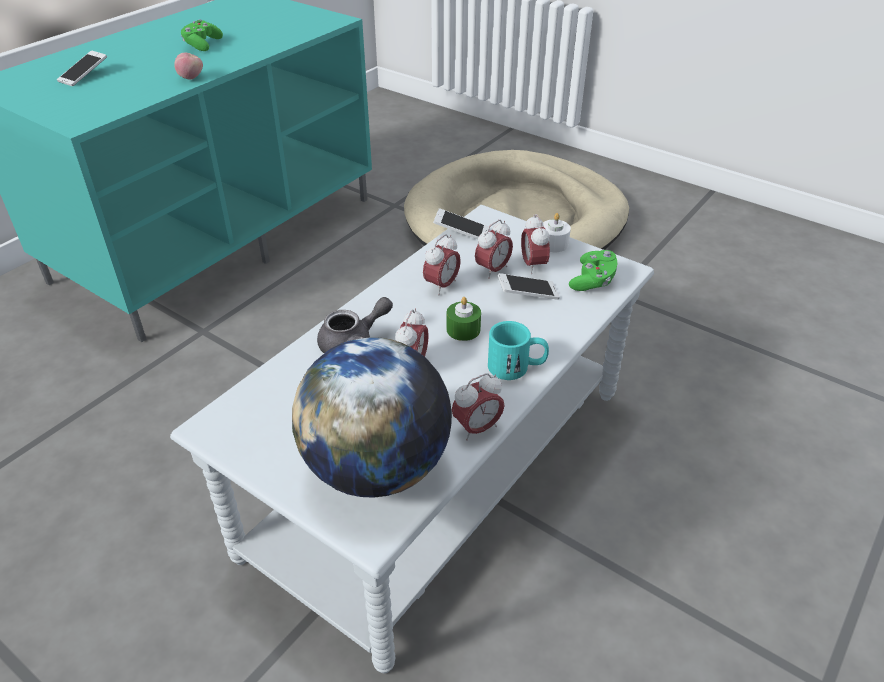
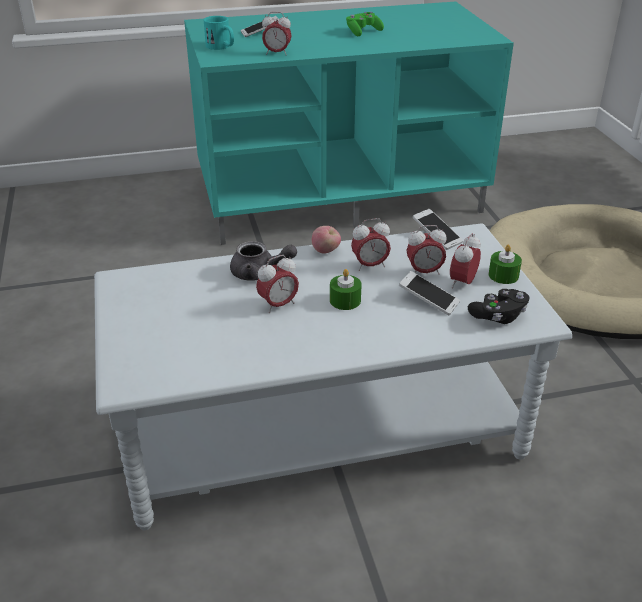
camera: 40 degrees right, 5 degrees down
apple [174,53,203,80] -> apple moved to [312,226,341,254]
globe [292,337,452,498] -> none
alarm clock [452,373,504,441] -> alarm clock moved to [262,12,292,56]
turquoise mug [488,321,549,380] -> turquoise mug moved to [204,16,234,50]
white candle [542,213,571,252] -> green candle [489,245,522,284]
green game controller [569,250,618,291] -> black game controller [468,289,529,324]

